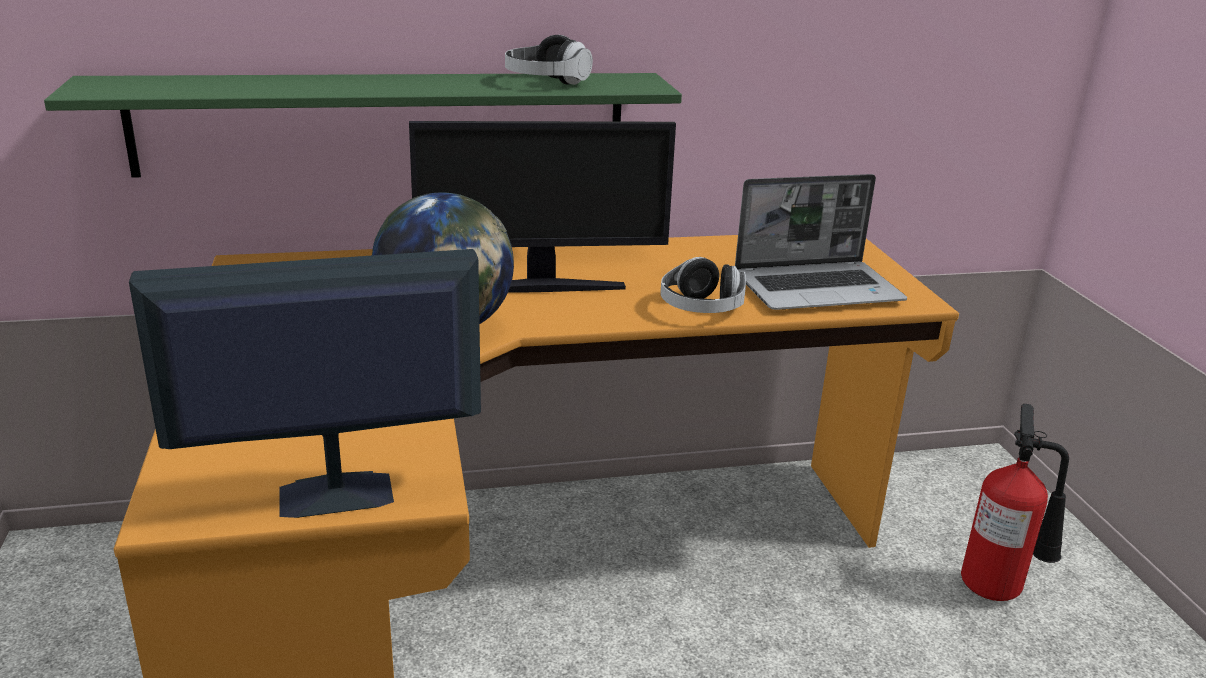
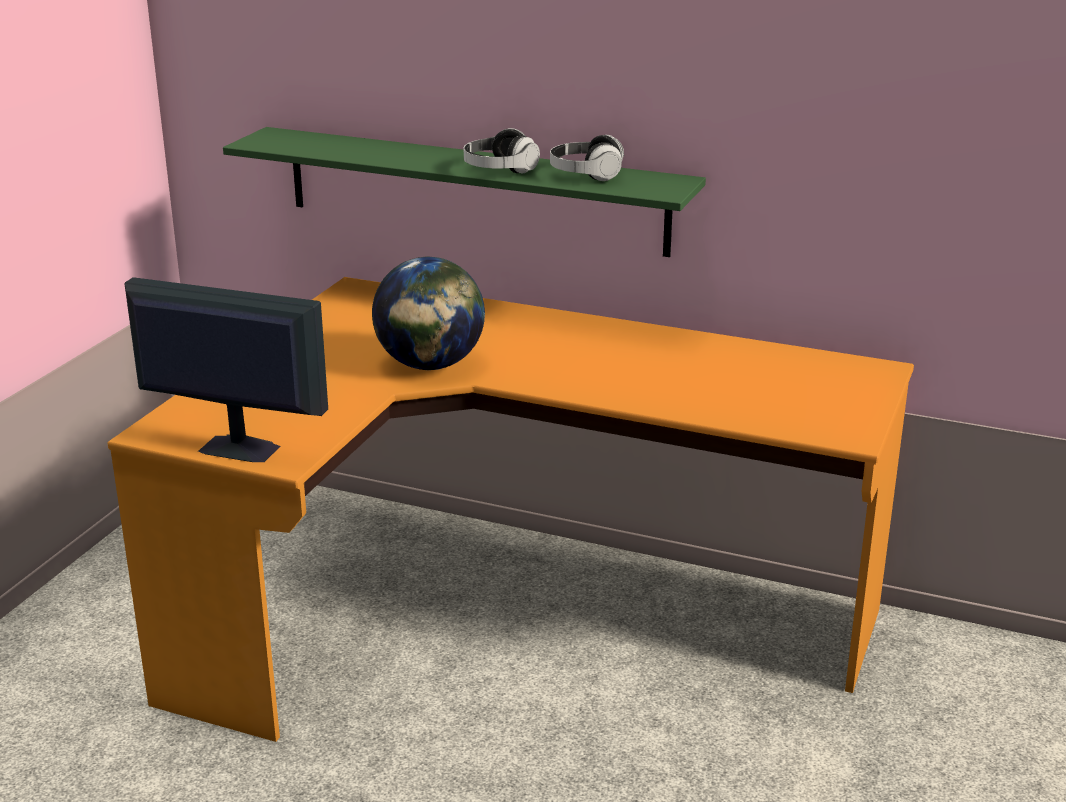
camera: 35 degrees right, 0 degrees up
monitor [409,121,676,293] -> none
headphones [660,257,746,313] -> headphones moved to [464,128,540,173]
laptop [735,174,907,310] -> none
fire extinguisher [961,404,1069,601] -> none

